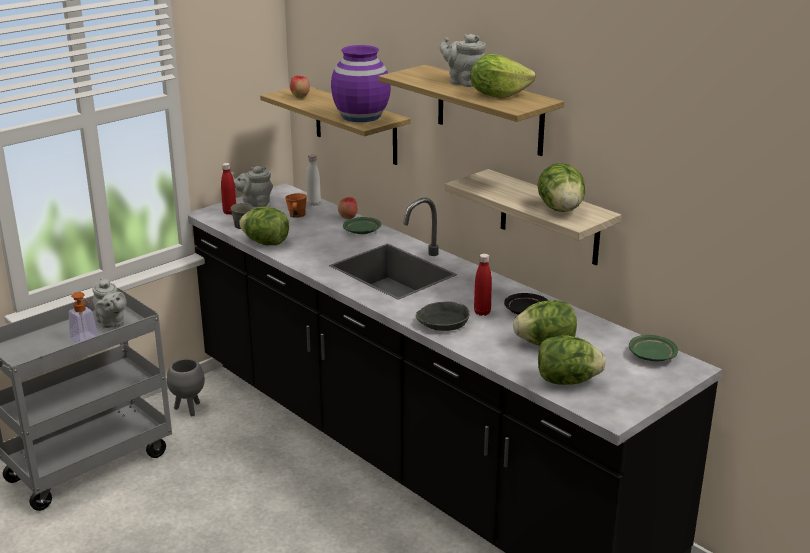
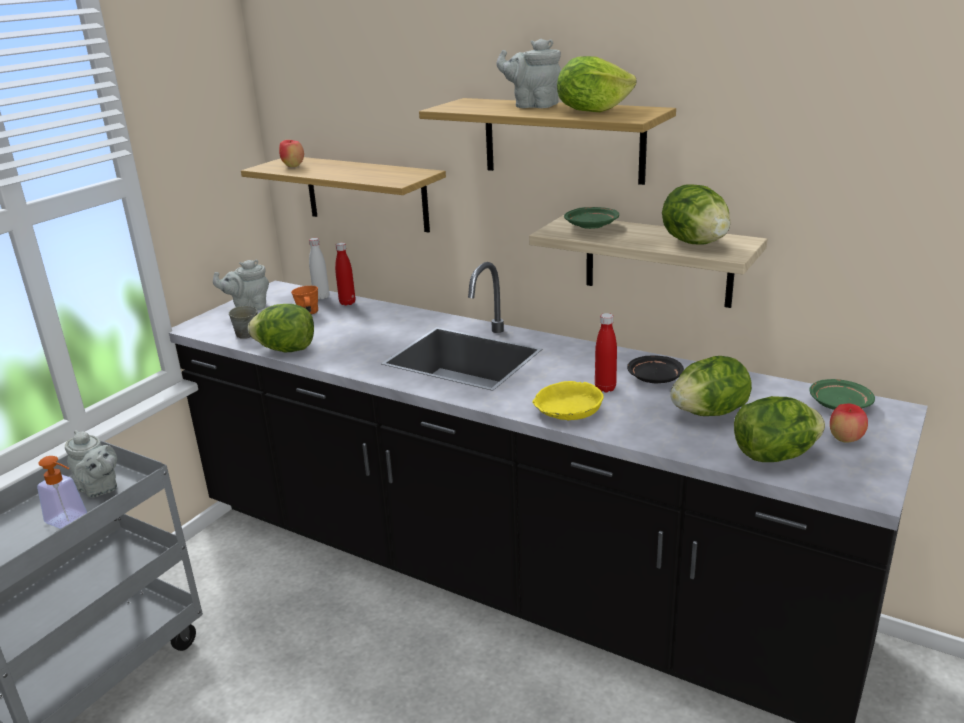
camera: 15 degrees left, 0 degrees up
grey planter [167,359,205,416] -> none
red bottle [221,163,236,215] -> red bottle moved to [335,243,355,306]
purple vase [331,45,391,122] -> none
apple [338,197,358,219] -> apple moved to [830,404,868,443]
green plate [343,217,381,234] -> green plate moved to [564,207,619,229]
grey bowl [416,301,470,331] -> yellow bowl [532,381,604,421]

